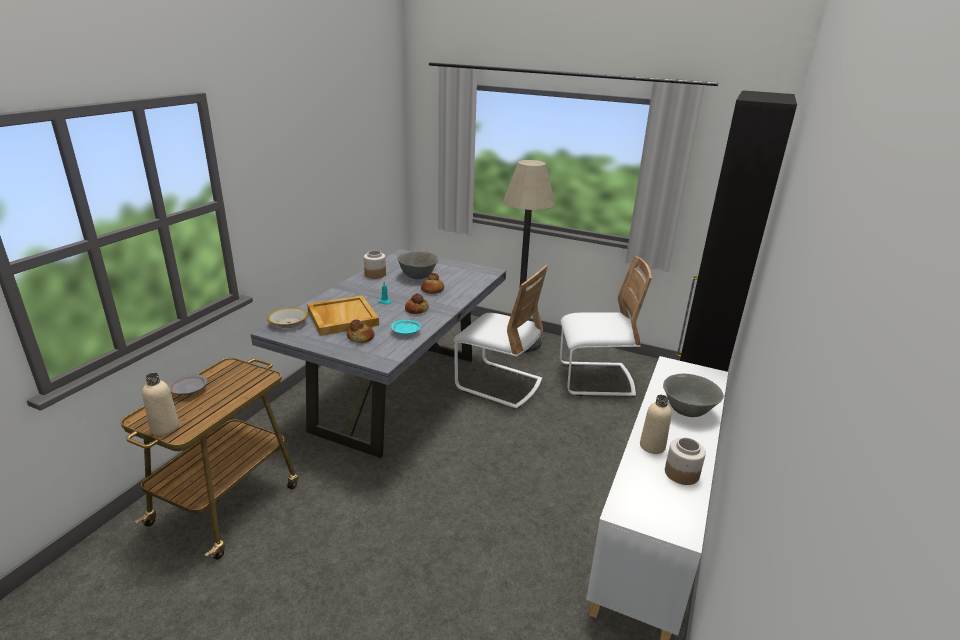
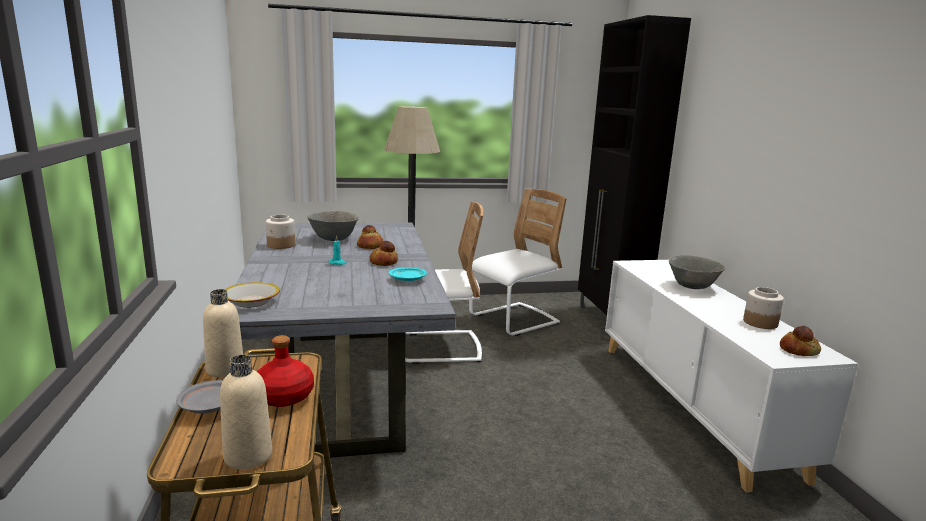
camera: 35 degrees left, 10 degrees down
beige tray [307,295,379,336] -> none
bread [347,320,374,343] -> bread moved to [780,326,821,356]
beige bottle [640,395,671,454] -> beige bottle moved to [203,289,243,377]
none -> red bottle [257,335,314,407]

